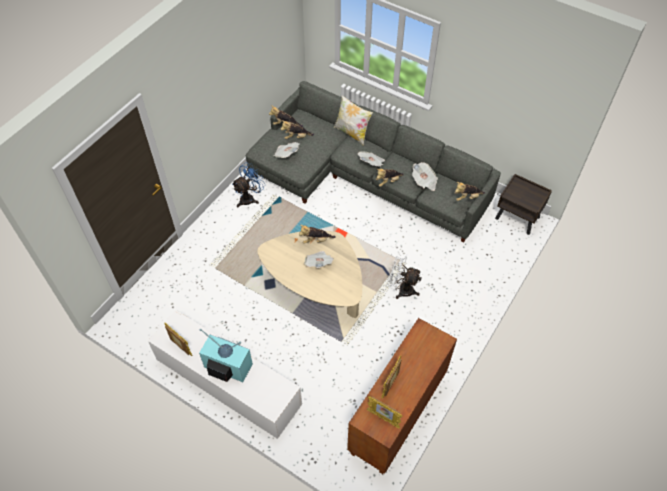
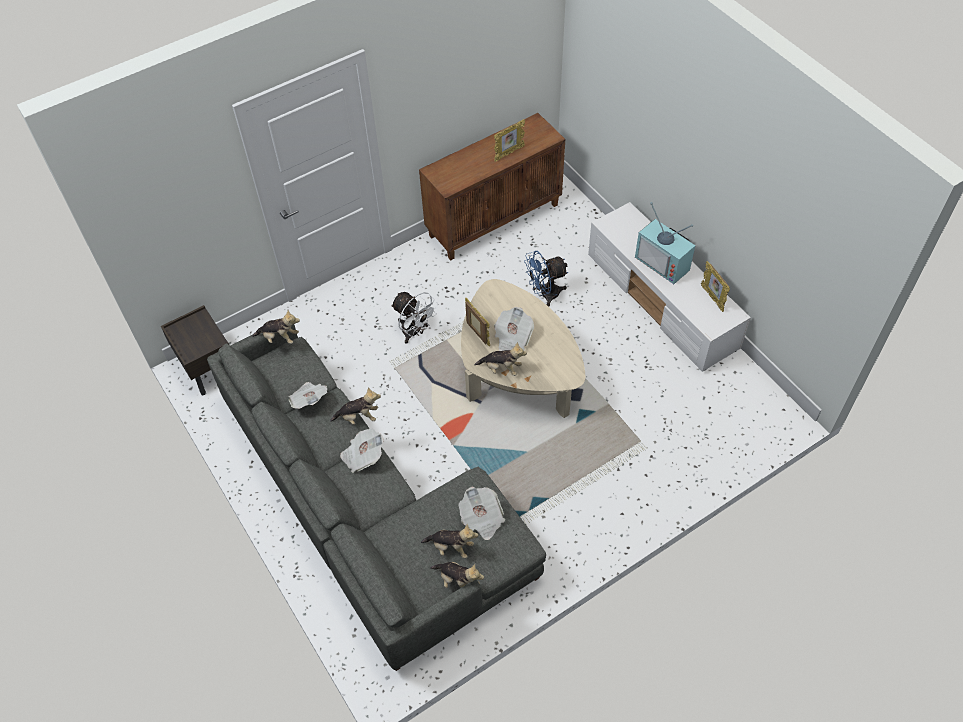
camera: 155 degrees left, 0 degrees up
blue fan [232,162,266,207] -> blue fan moved to [524,251,568,307]
pillow [334,95,373,146] -> none
picture frame [367,396,402,428] -> picture frame moved to [465,298,490,346]

